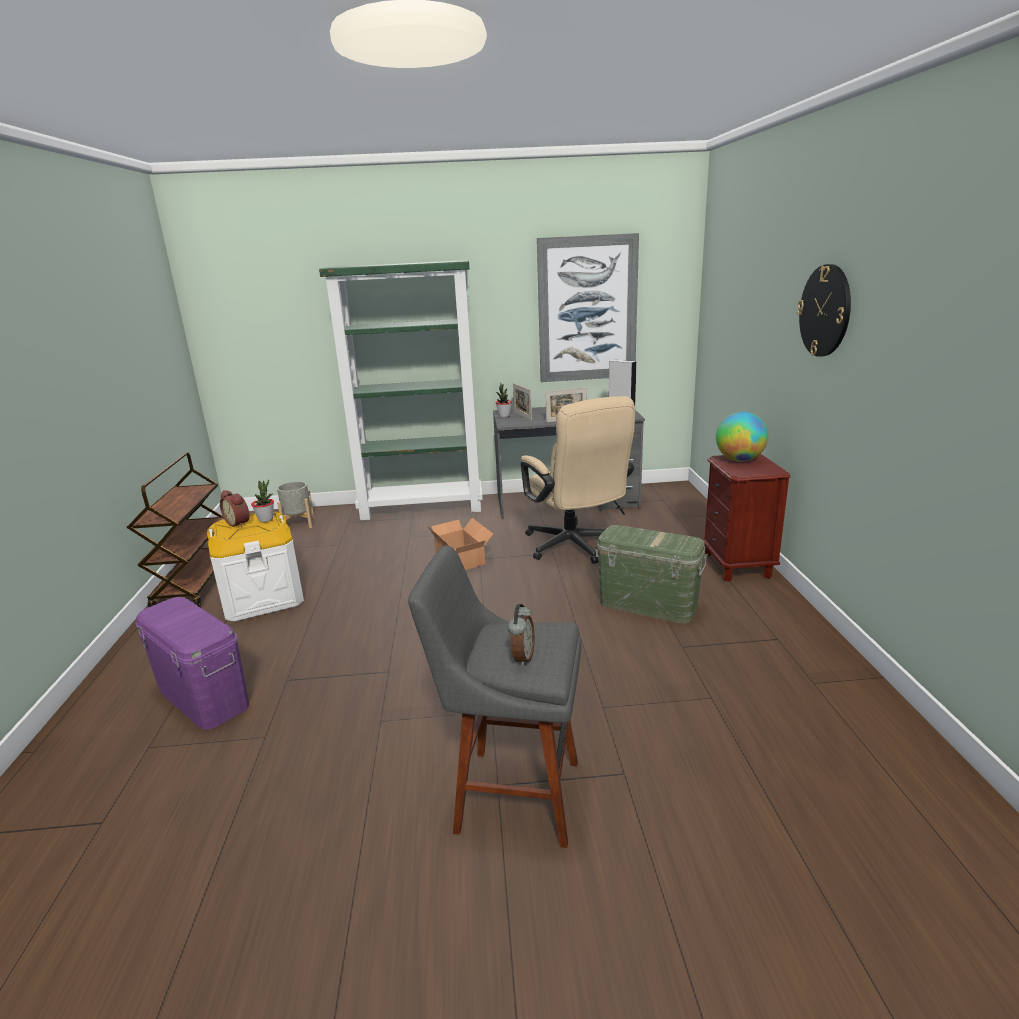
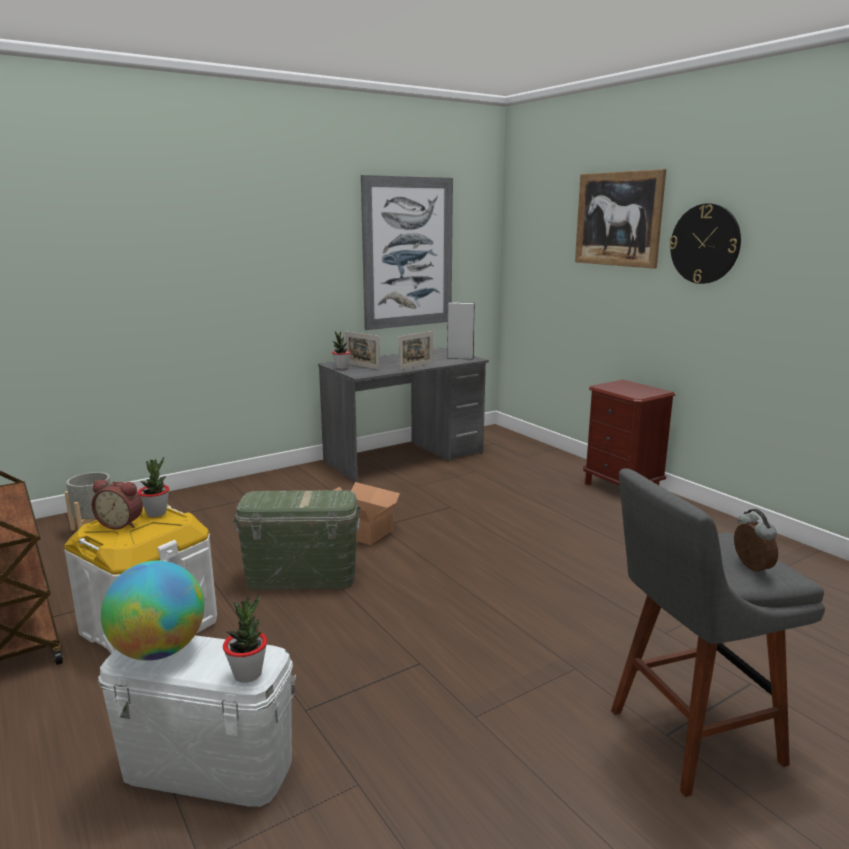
camera: 30 degrees left, 5 degrees down
purple storage box [135,597,249,730] -> white storage box [98,635,297,807]
green bookcase [319,260,483,520] -> none
beige office chair [521,396,635,564] -> none
green storage box [595,525,708,624] -> green storage box moved to [233,490,361,590]
globe [716,412,768,462] -> globe moved to [101,561,204,661]
none -> potted plant [223,594,267,683]
none -> picture [575,169,666,269]

